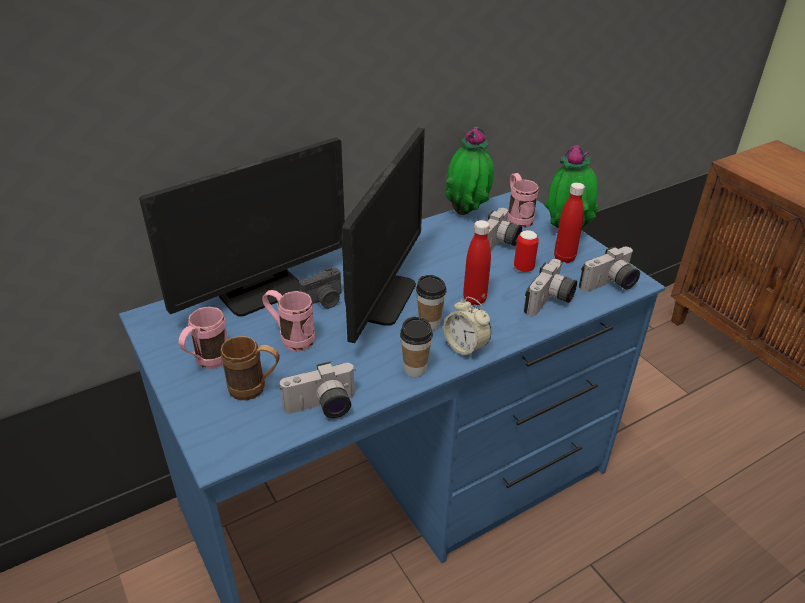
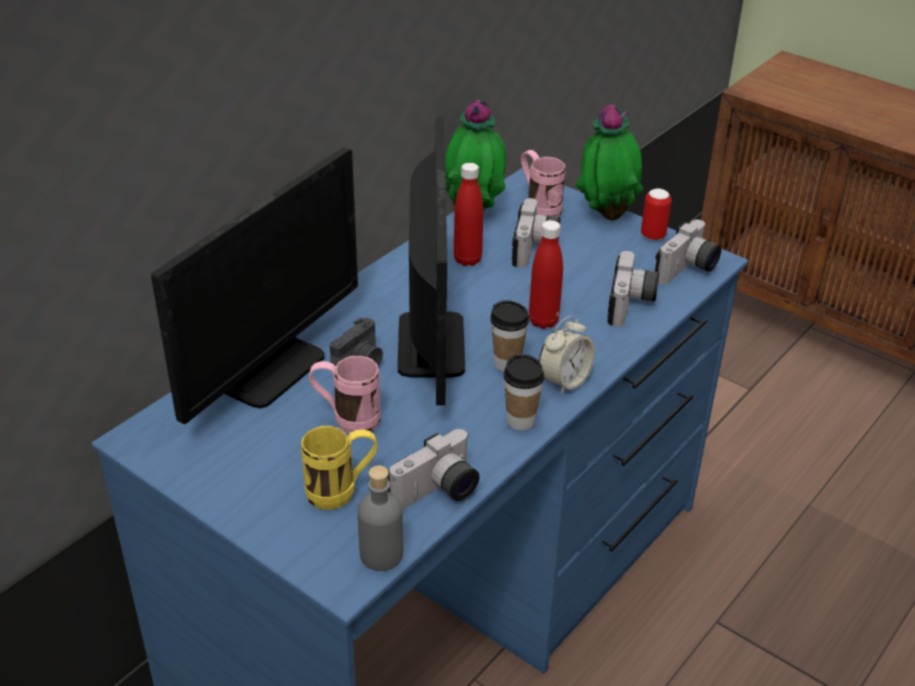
camera: 20 degrees left, 0 degrees up
pink mug [179,307,228,369] -> none
brown mug [221,336,279,400] -> yellow mug [301,426,377,510]
alarm clock [443,297,491,359] -> alarm clock turned 75 degrees counterclockwise [539,316,595,395]
can [514,230,539,272] -> can moved to [641,189,671,240]
red bottle [554,183,585,263] -> red bottle moved to [454,163,483,266]
none -> grey bottle [357,466,403,571]

